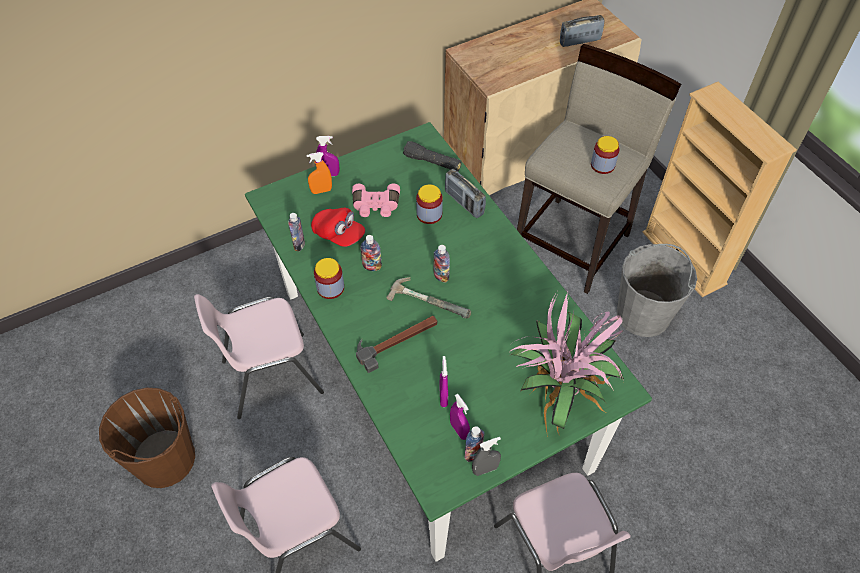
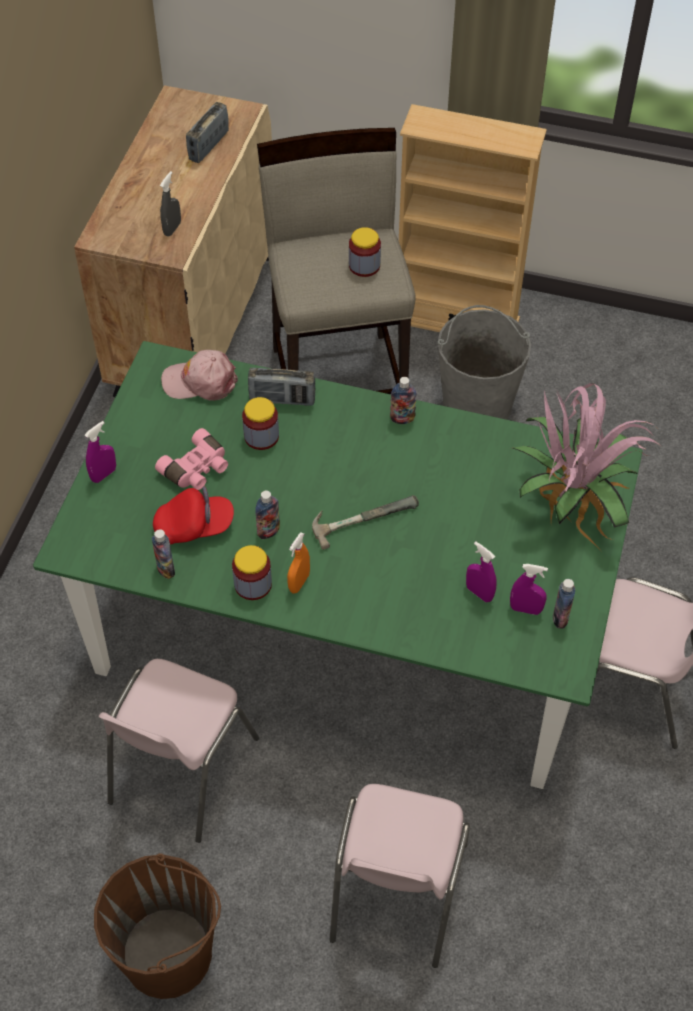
camera: 45 degrees left, 0 degrees up
orange spray bottle [307,152,332,194] -> orange spray bottle moved to [287,532,310,594]
hammer [356,316,437,373] -> none
black flashlight [403,141,462,172] -> pink cap [161,350,238,401]
bottle [434,245,450,283] -> bottle moved to [390,377,417,424]
grey spray bottle [472,437,501,476] -> grey spray bottle moved to [160,171,181,237]

